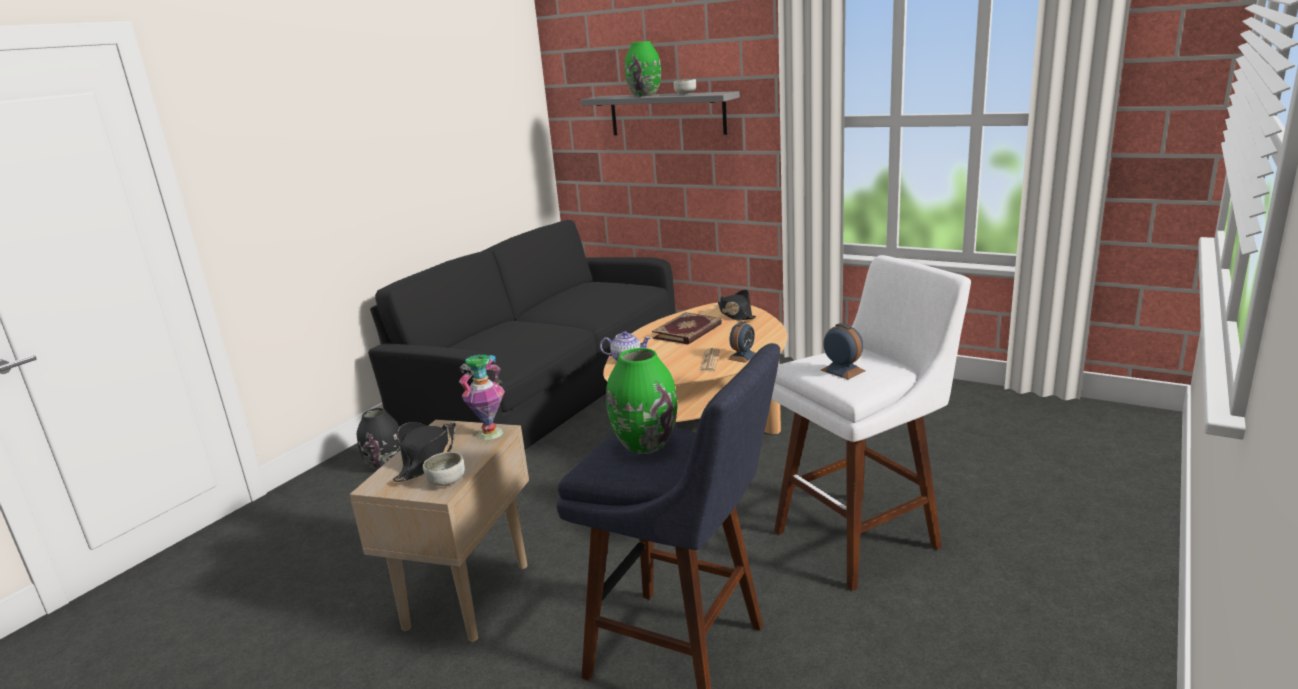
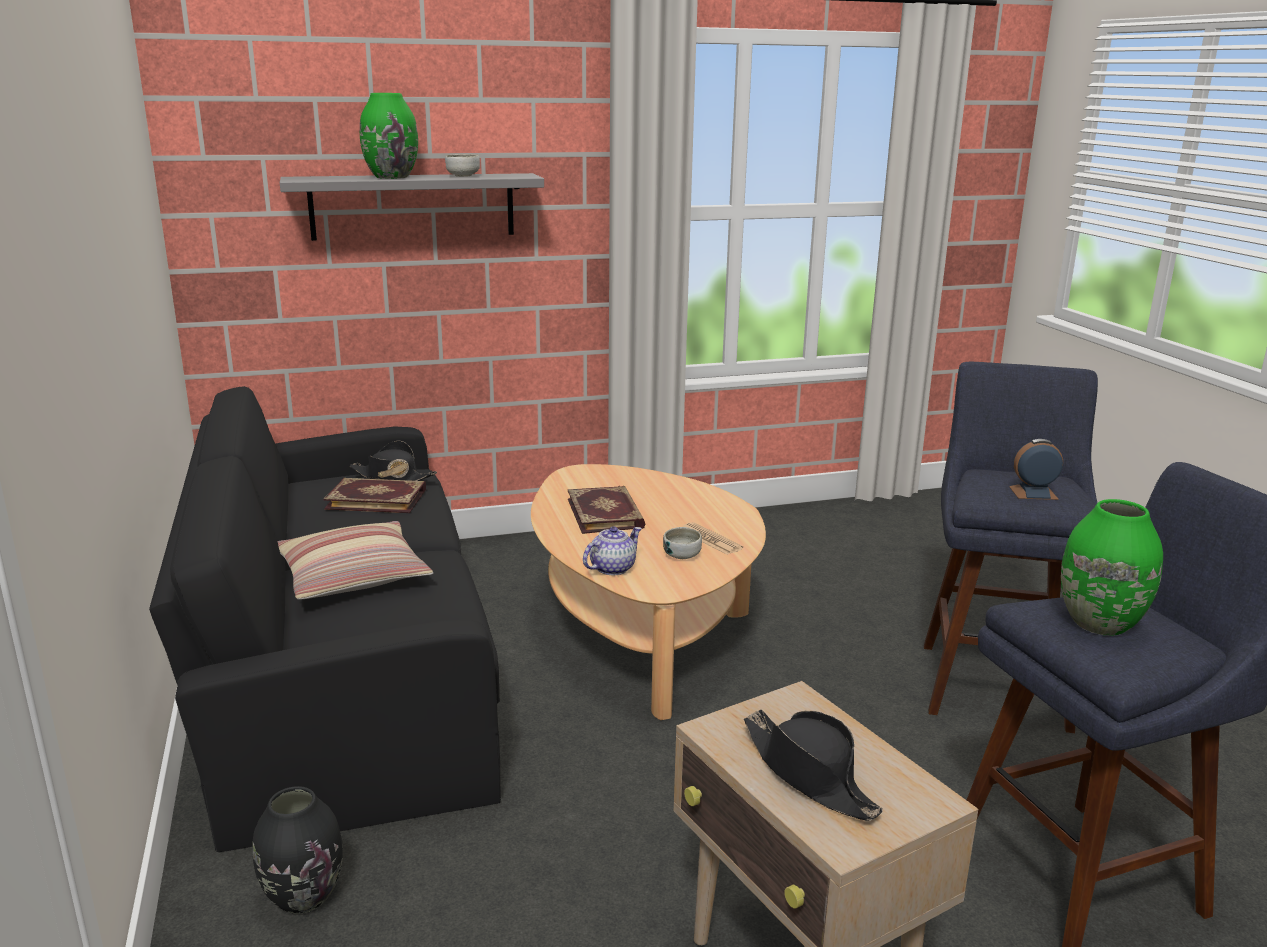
camera: 50 degrees left, 0 degrees up
bowl [423,452,465,486] -> bowl moved to [663,527,702,559]
vase [459,355,505,441] -> none
black hat [718,290,756,321] -> black hat moved to [350,441,437,481]
alarm clock [728,321,756,363] -> none
white stool [772,255,971,591] -> blue stool [924,362,1098,733]
none -> pillow [278,521,434,600]
none -> book [323,478,426,513]

